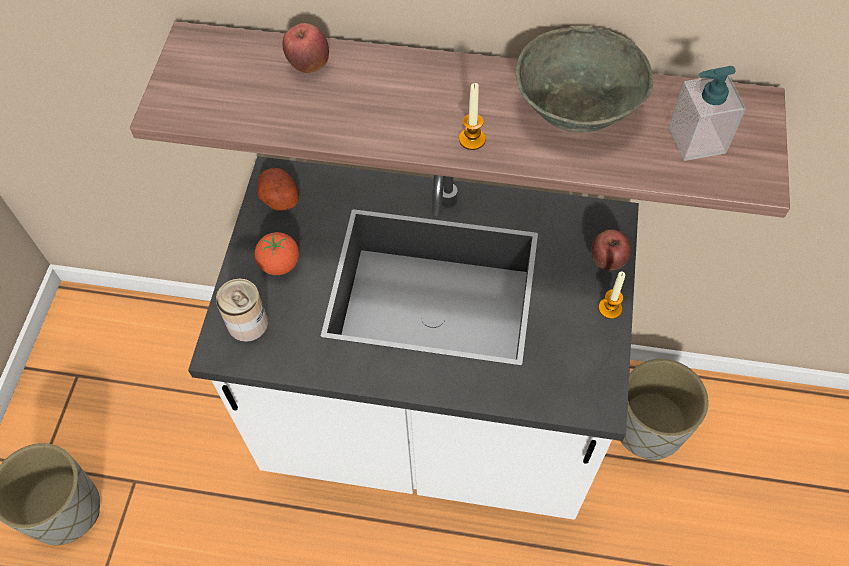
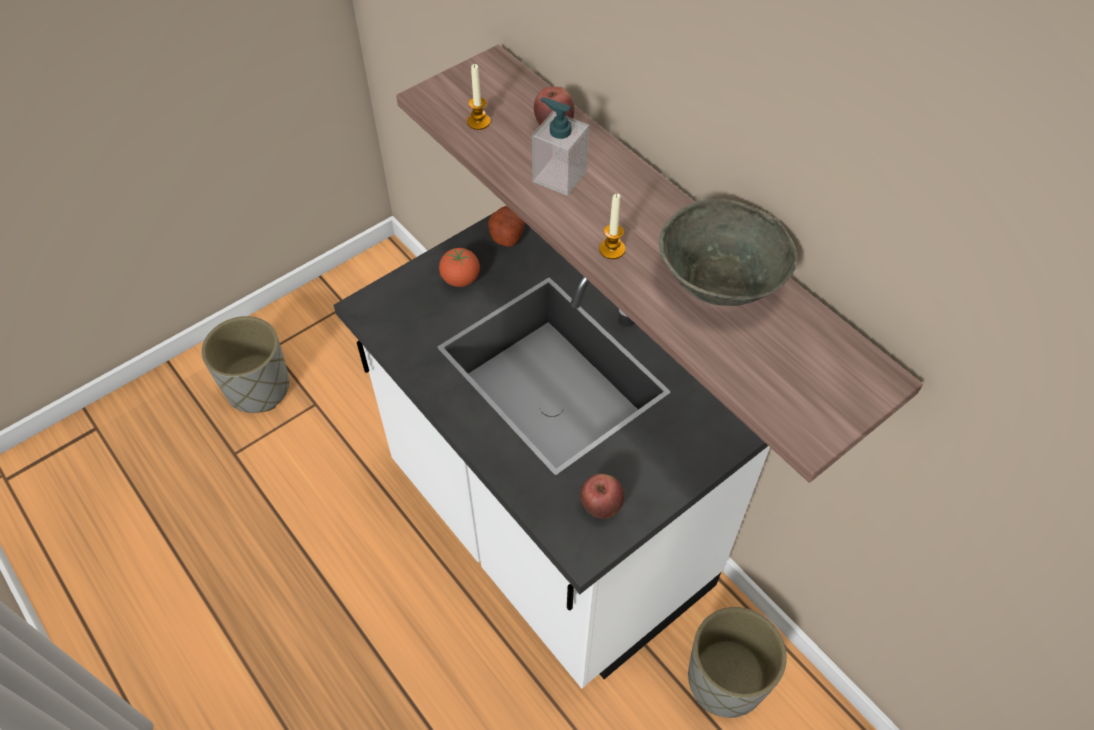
camera: 40 degrees right, 5 degrees down
can [216,279,268,342] -> none
apple [591,229,631,270] -> apple moved to [580,474,624,519]
candle [598,271,625,319] -> candle moved to [467,64,490,130]
soap dispenser [669,66,746,161] -> soap dispenser moved to [532,98,589,196]

